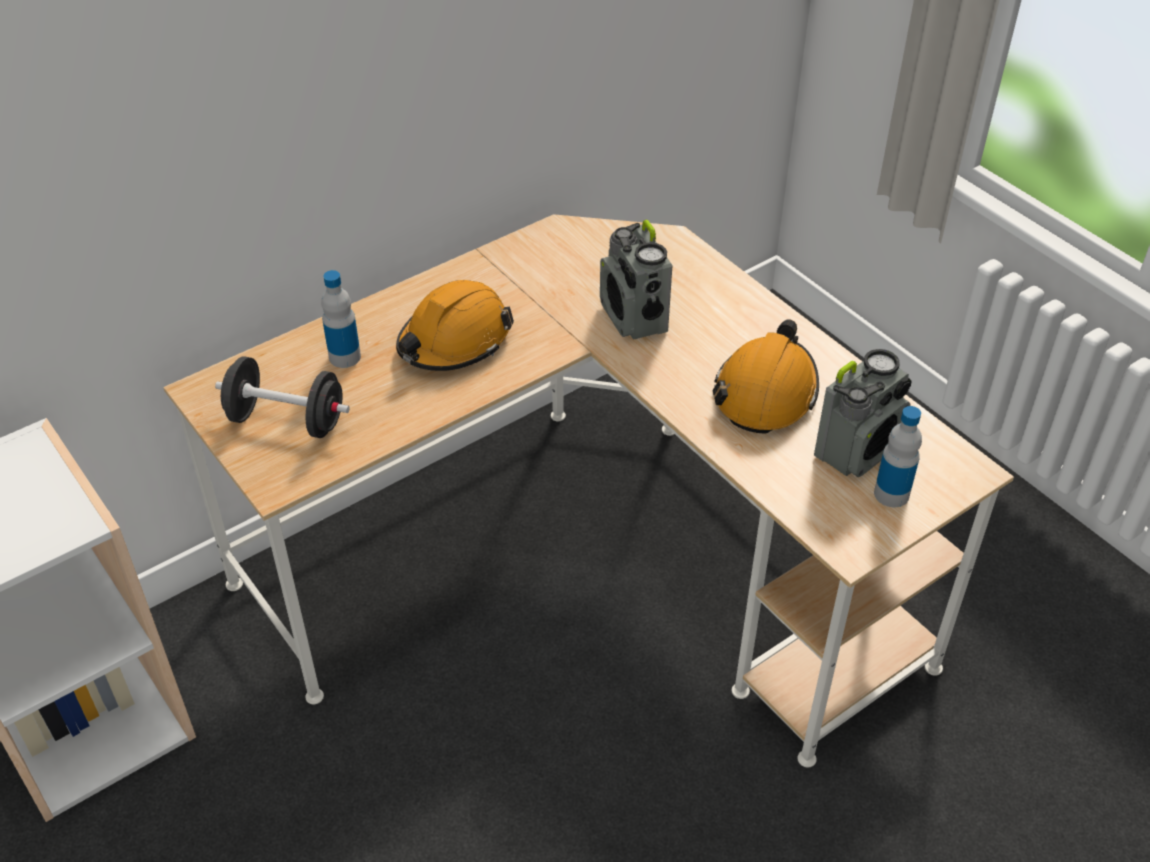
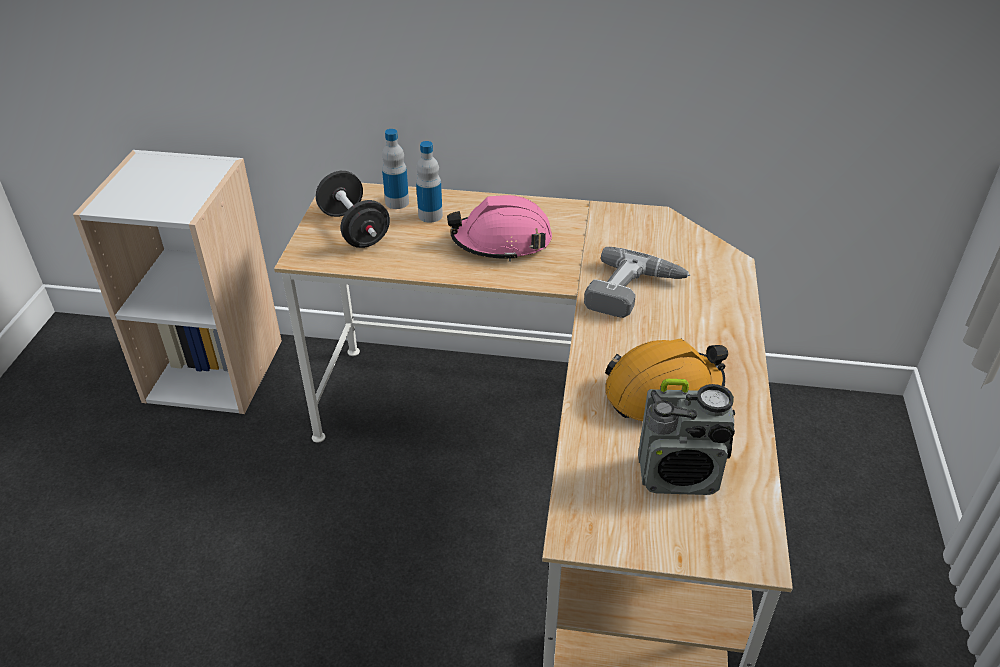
camera: 45 degrees right, 5 degrees down
orange hard hat [396,280,514,371] -> pink hard hat [447,195,552,262]
radio [600,219,672,340] -> power drill [584,247,690,318]
bottle [874,406,922,507] -> bottle moved to [382,129,409,209]

